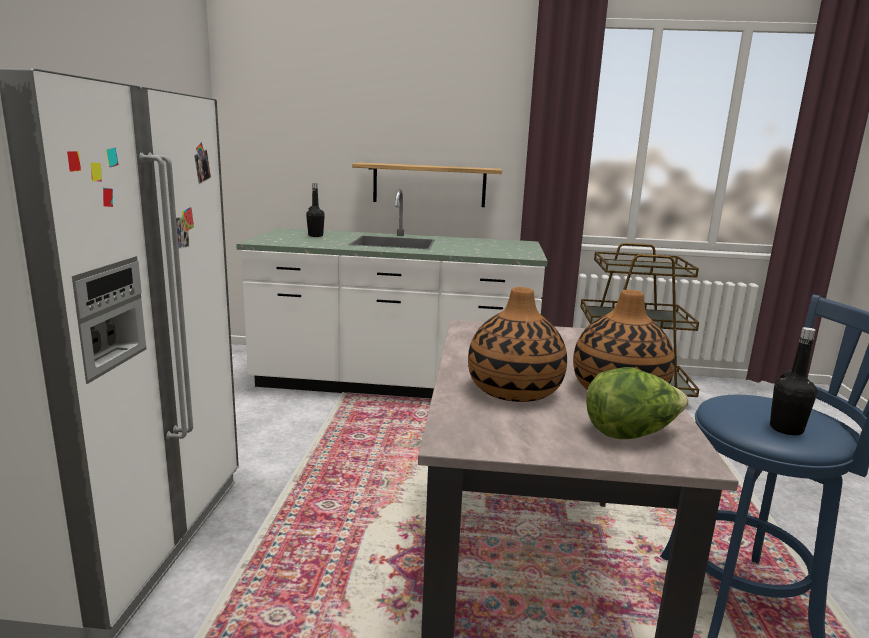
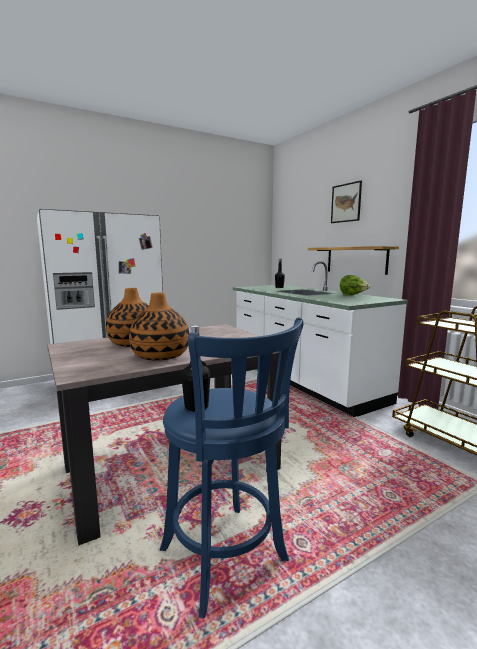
camera: 55 degrees right, 5 degrees down
lettuce [586,367,689,439] -> lettuce moved to [340,275,370,295]
none -> picture [331,181,362,223]

